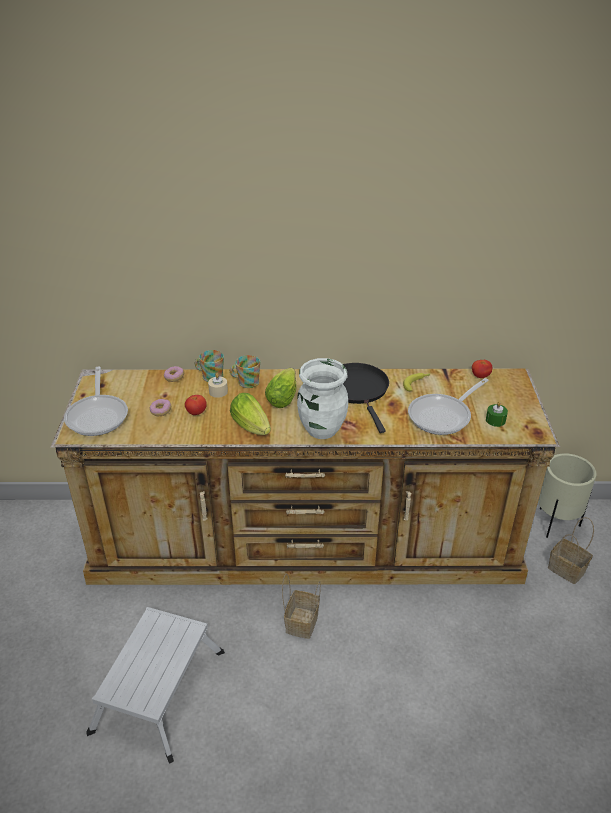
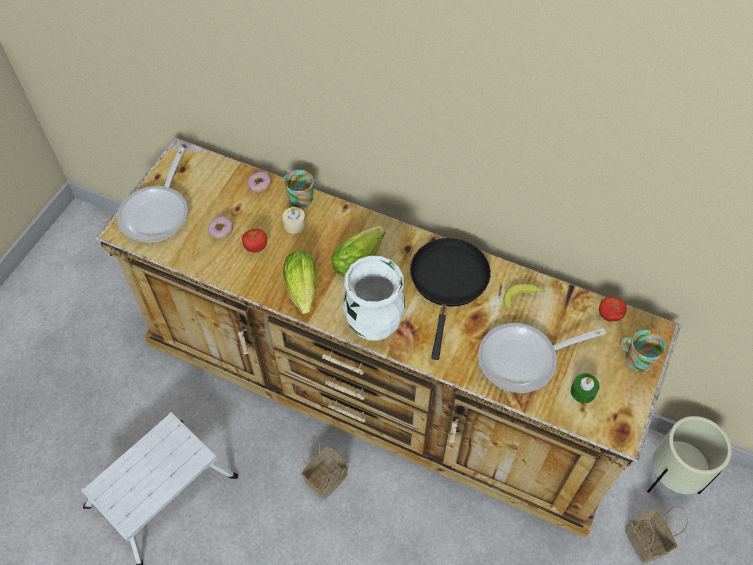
camera: 25 degrees right, 20 degrees up
mug [230,355,260,388] -> mug moved to [620,330,666,372]

